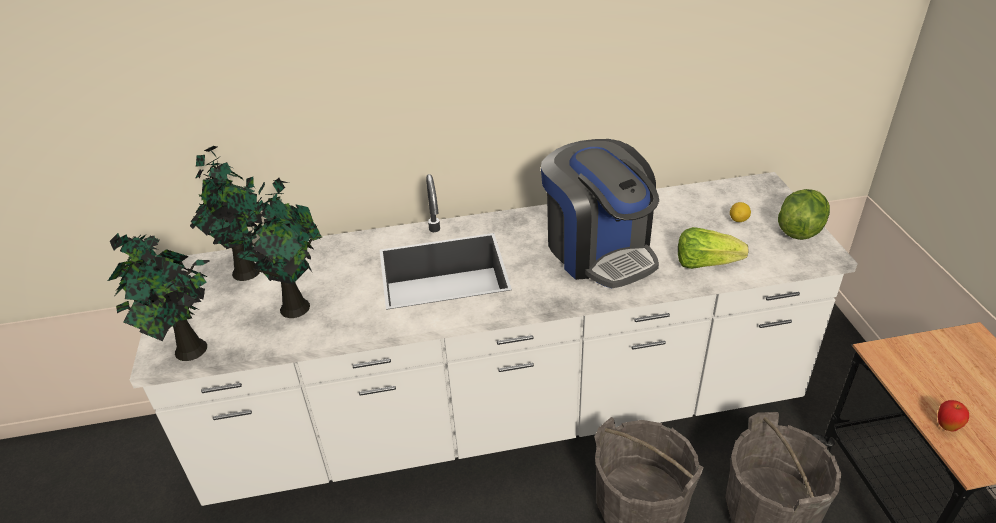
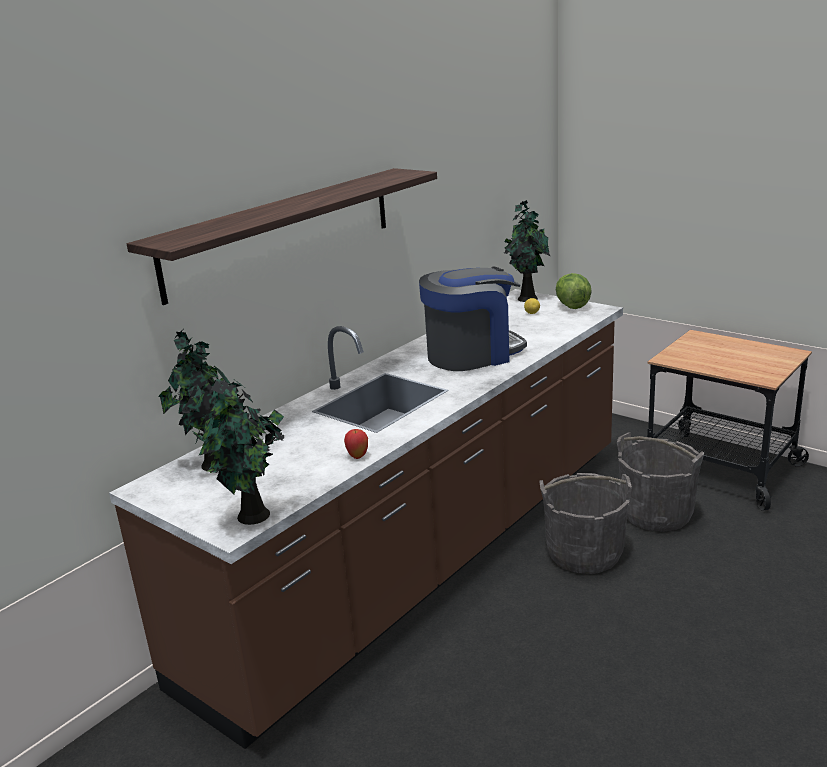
camera: 40 degrees left, 15 degrees down
white counter [130,172,858,506] -> brown counter [109,289,623,749]
potted plant [230,178,322,318] -> potted plant moved to [504,200,551,302]
coffee machine [541,139,659,288] -> coffee machine turned 45 degrees counterclockwise [419,267,527,371]
lettuce [678,227,749,269] -> none
apple [938,400,969,431] -> apple moved to [344,429,368,459]
none -> shelf [127,168,437,305]

